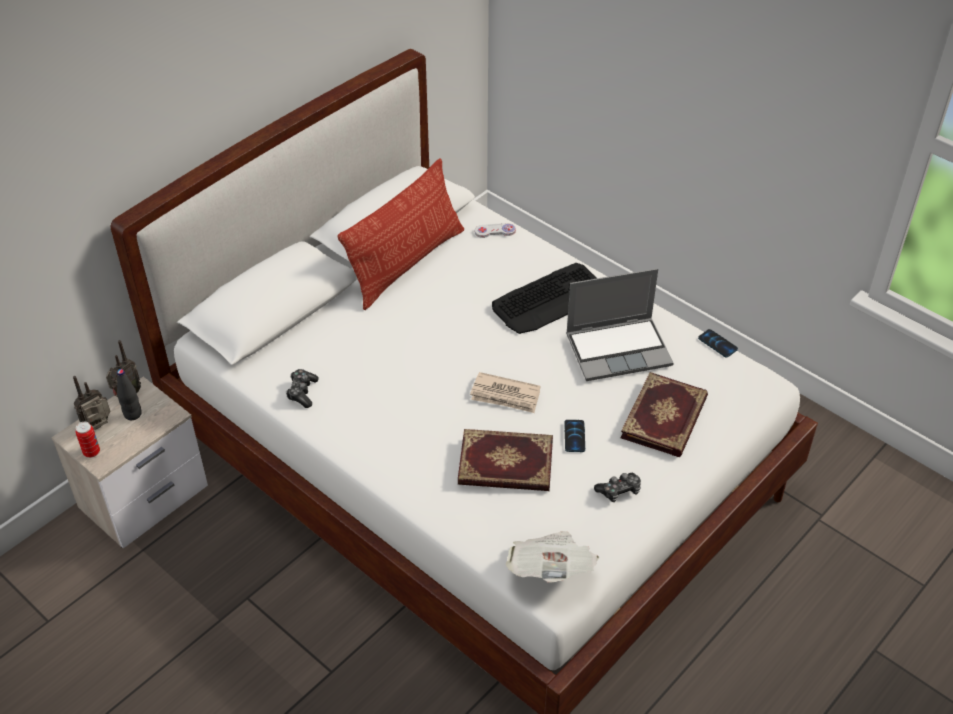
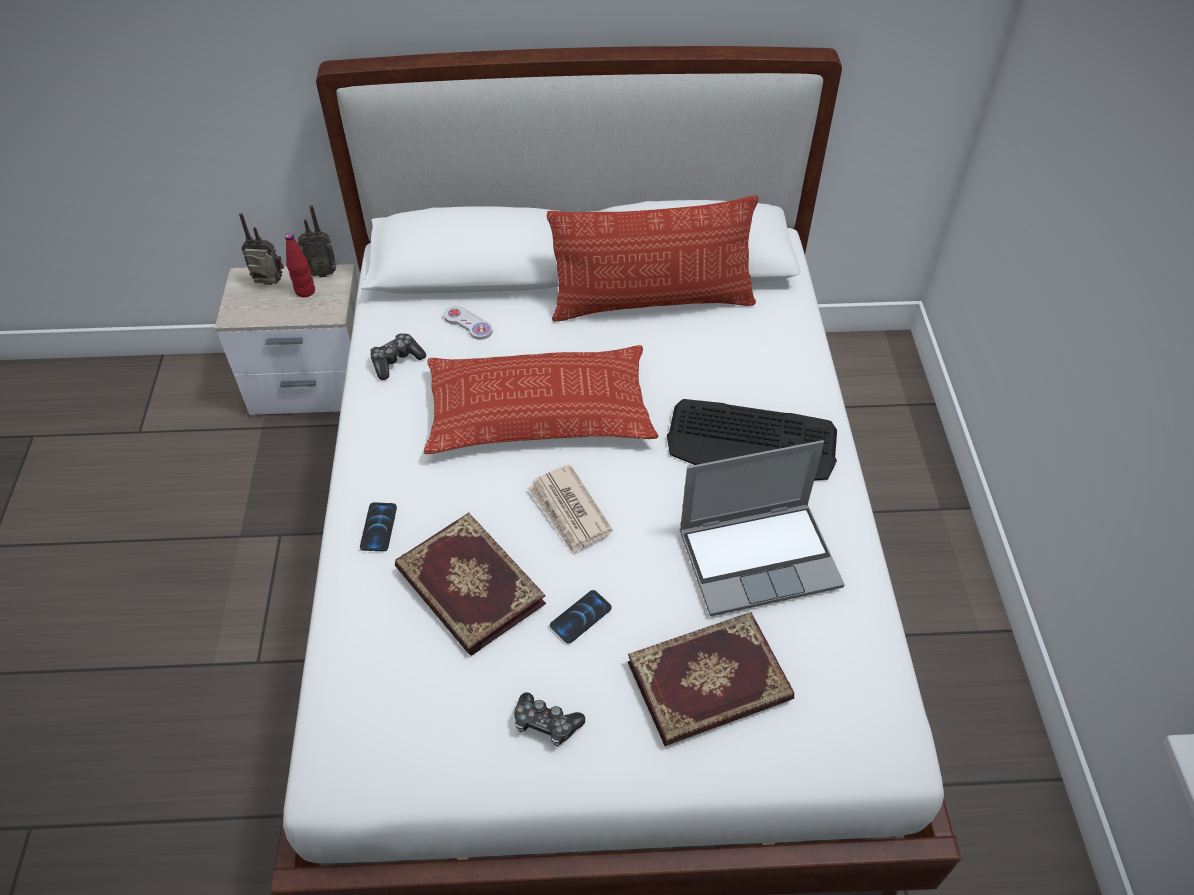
camera: 45 degrees right, 5 degrees up
can [75,422,100,458] -> none
black bottle [117,369,142,420] -> red bottle [285,233,315,297]
white game controller [475,223,516,238] -> white game controller moved to [444,306,493,340]
newspaper [505,531,599,583] -> none
laptop [566,268,673,381] -> laptop turned 45 degrees counterclockwise [679,440,845,616]
phone [698,329,738,358] -> phone moved to [360,502,397,551]
none -> pillow [424,345,659,454]

